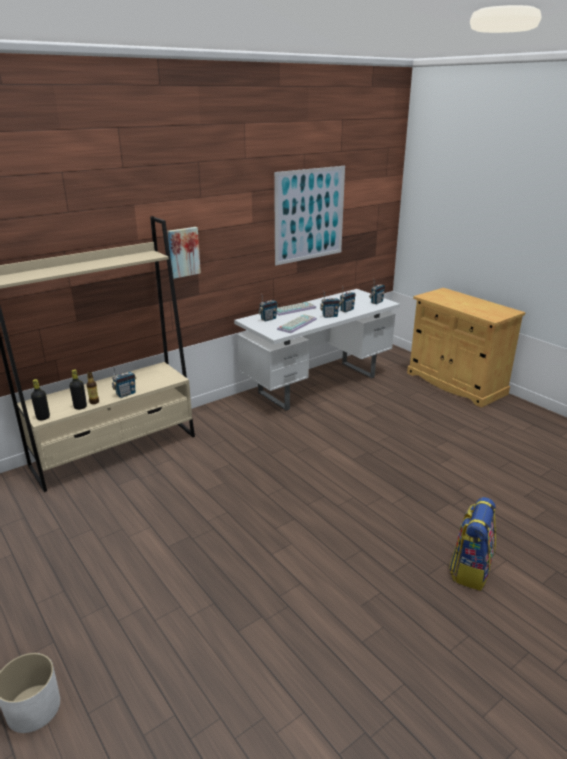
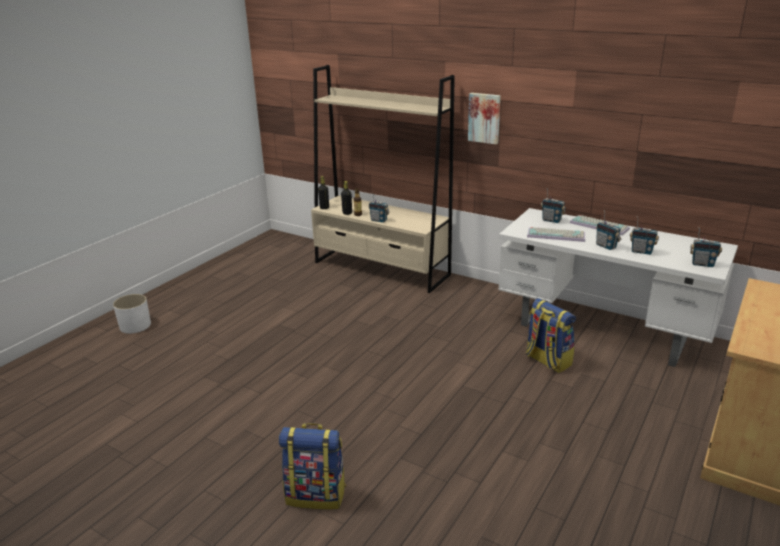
camera: 70 degrees right, 0 degrees up
picture [274,166,345,266] -> none
none -> backpack [526,298,576,373]

